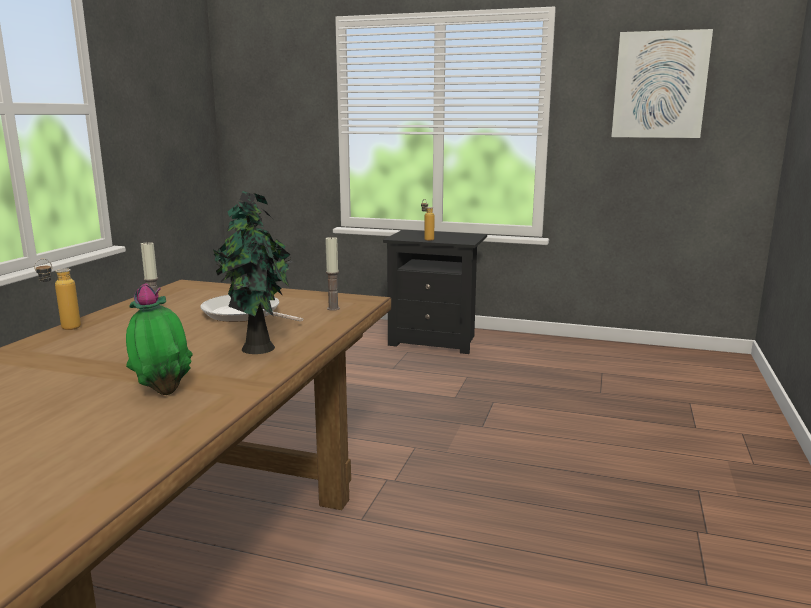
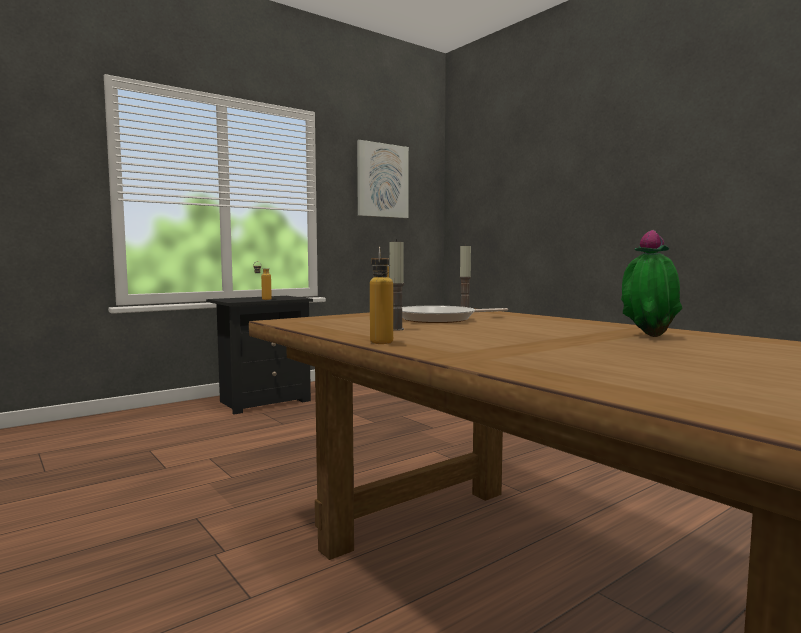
camera: 55 degrees left, 10 degrees down
potted plant [213,191,293,354] -> none

